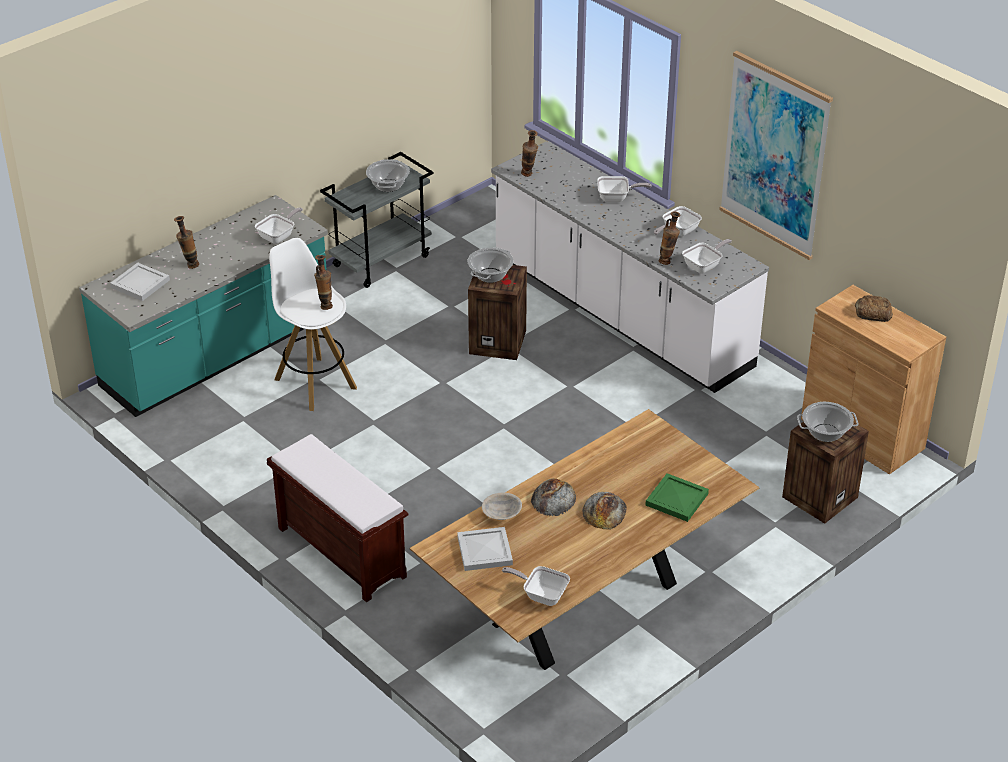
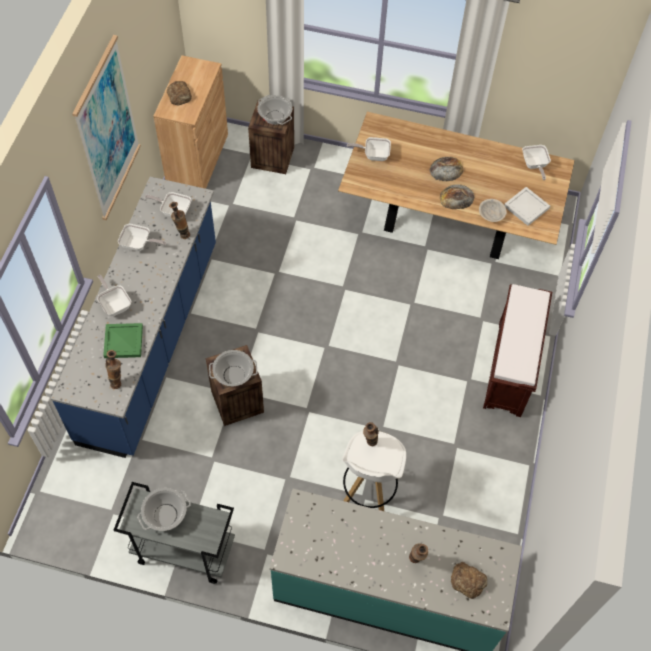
camera: 125 degrees left, 20 degrees up
white tray [110,263,170,301] -> bread [451,562,487,599]
frying pan [255,207,303,244] -> frying pan moved to [347,137,391,161]
white counter [491,141,769,393] -> blue counter [51,177,216,458]
green tray [645,473,709,522] -> green tray moved to [103,323,143,358]

